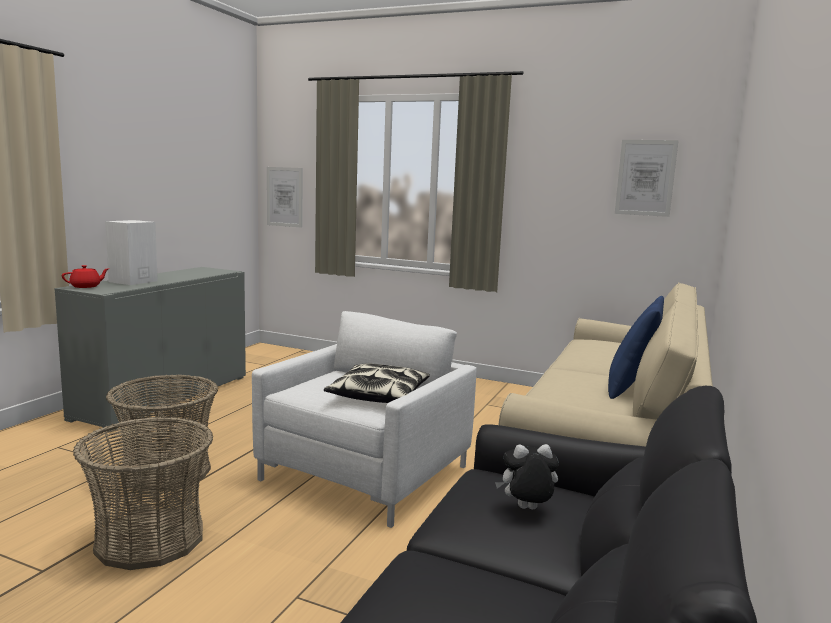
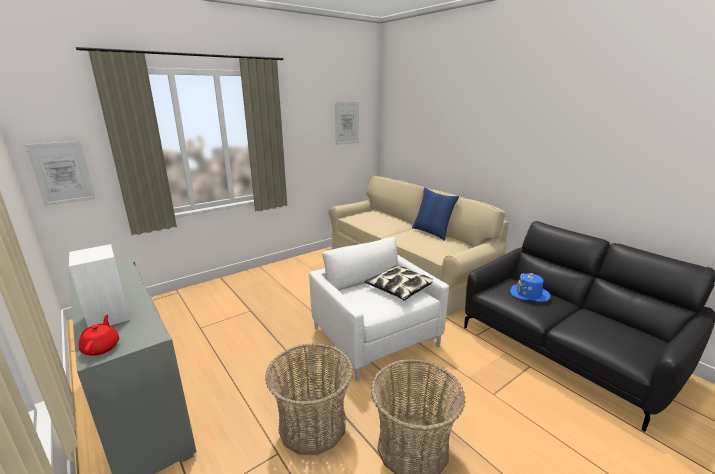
camera: 60 degrees left, 10 degrees up
plush toy [495,444,559,509] -> blue hat [510,273,550,302]

